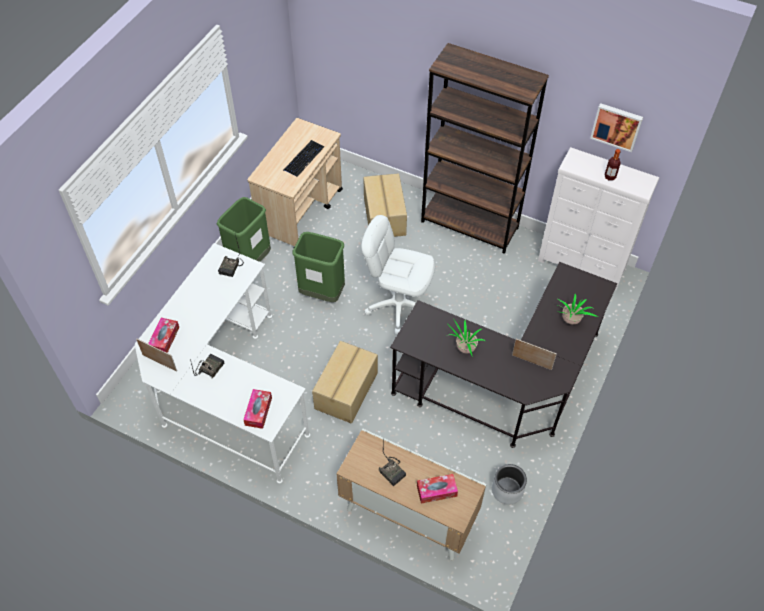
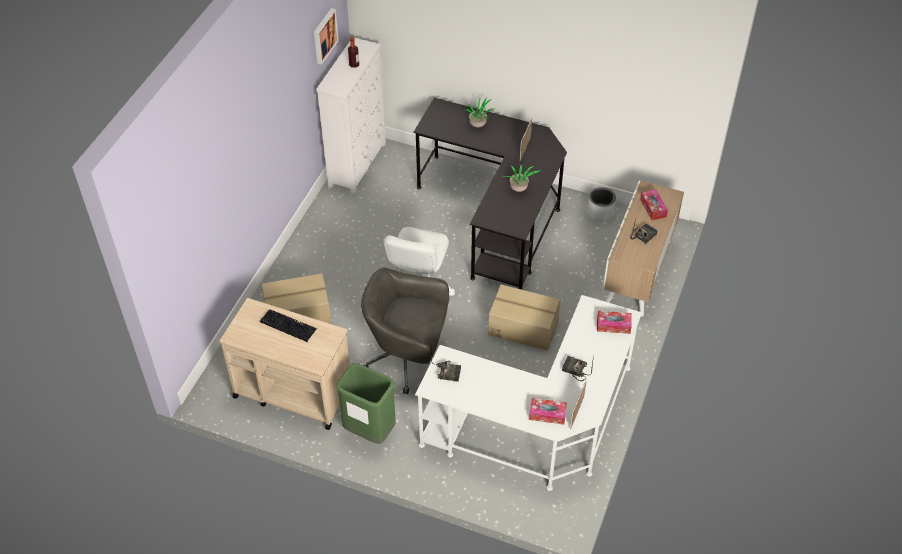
camera: 95 degrees left, 5 degrees down
green trash can [293,232,345,302] -> grey office chair [361,268,449,394]
brown bookcase [421,43,549,254] -> none

